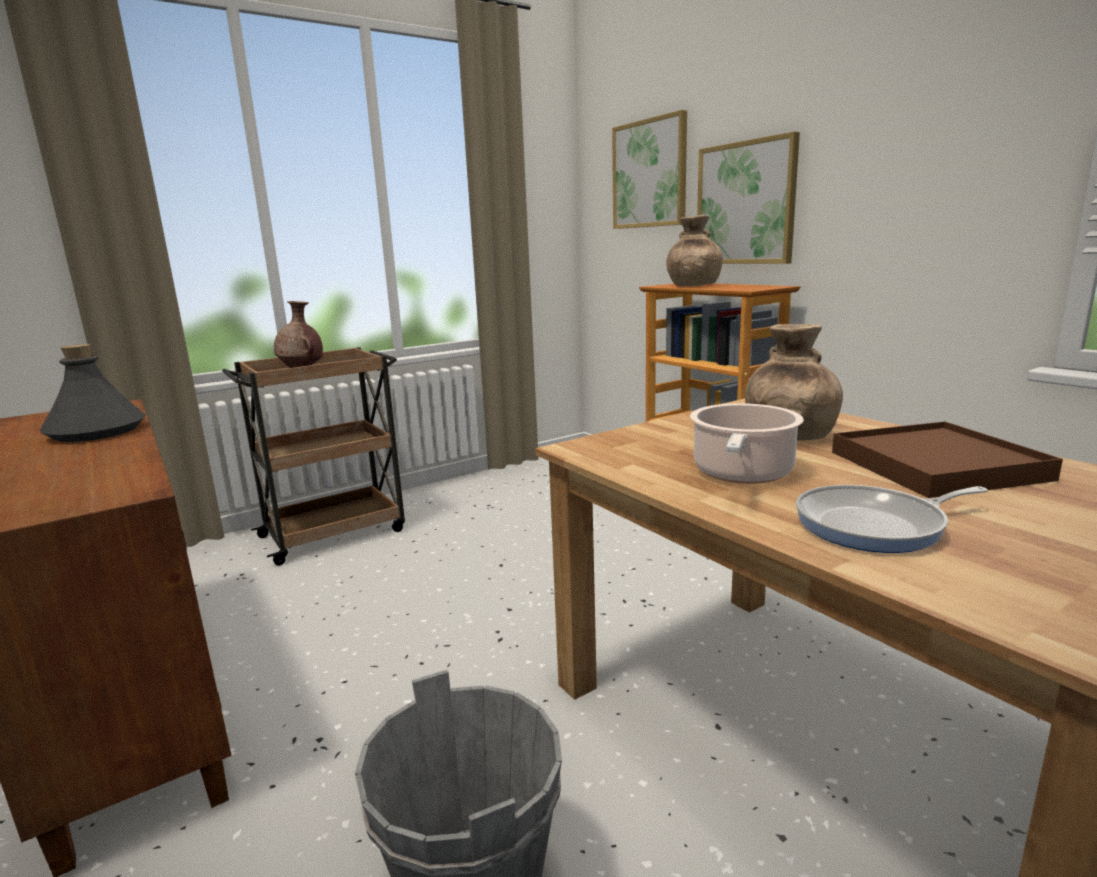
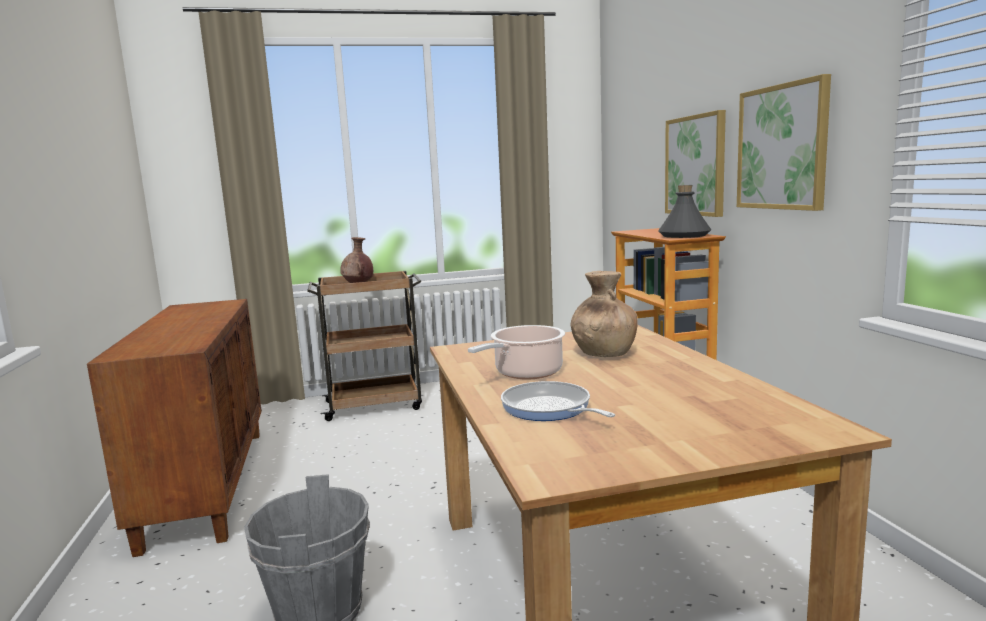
camera: 20 degrees right, 5 degrees down
grey bottle [39,344,145,442] -> grey bottle moved to [658,185,711,238]
picture [612,110,687,229] -> picture moved to [737,74,831,211]
brown vase [666,215,723,286] -> none
frying pan [796,485,988,553] -> frying pan turned 45 degrees clockwise [501,381,615,421]
brown tray [832,421,1063,498] -> none

